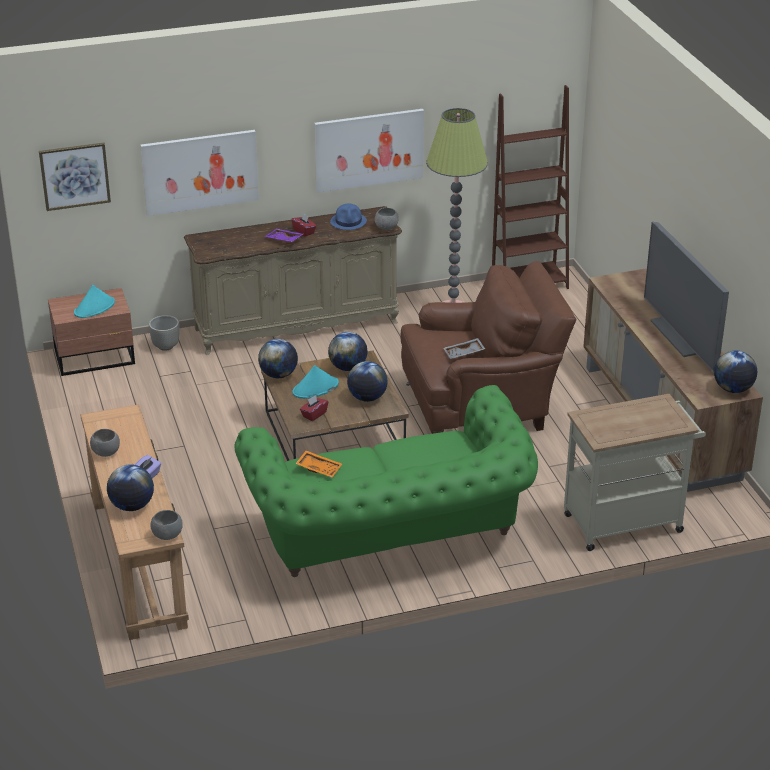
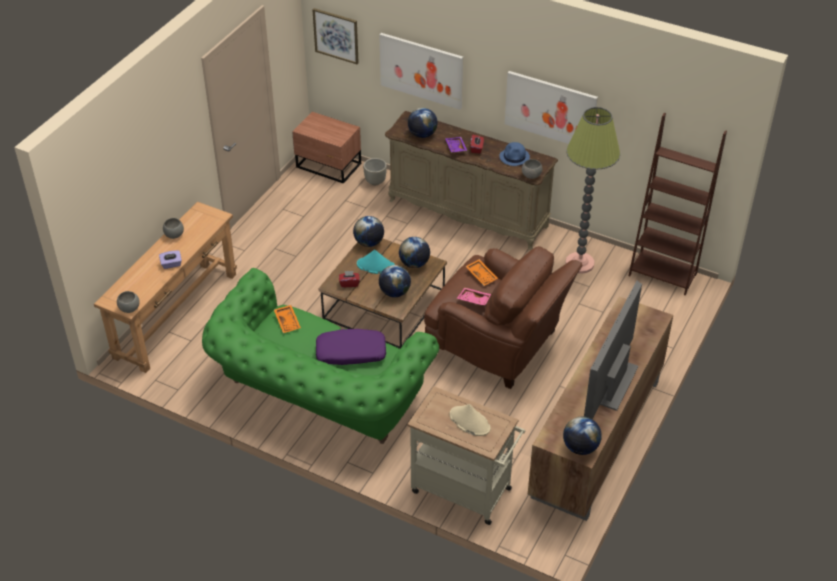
camera: 45 degrees right, 10 degrees up
turquoise hat [74,285,115,318] -> none
globe [107,464,154,511] -> globe moved to [408,108,438,138]
grey tray [443,338,485,359] -> pink tray [457,288,491,306]
none -> purple pillow [316,329,386,365]
none -> beige hat [450,404,491,436]
none -> orange tray [465,259,498,286]

